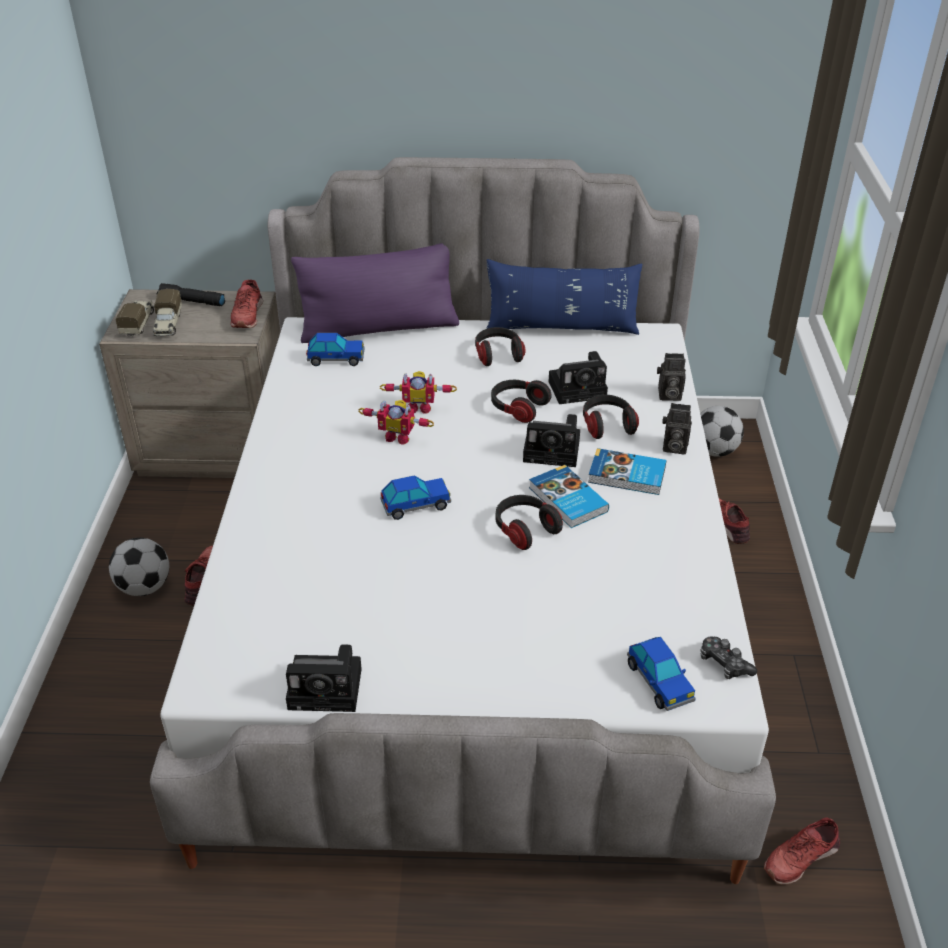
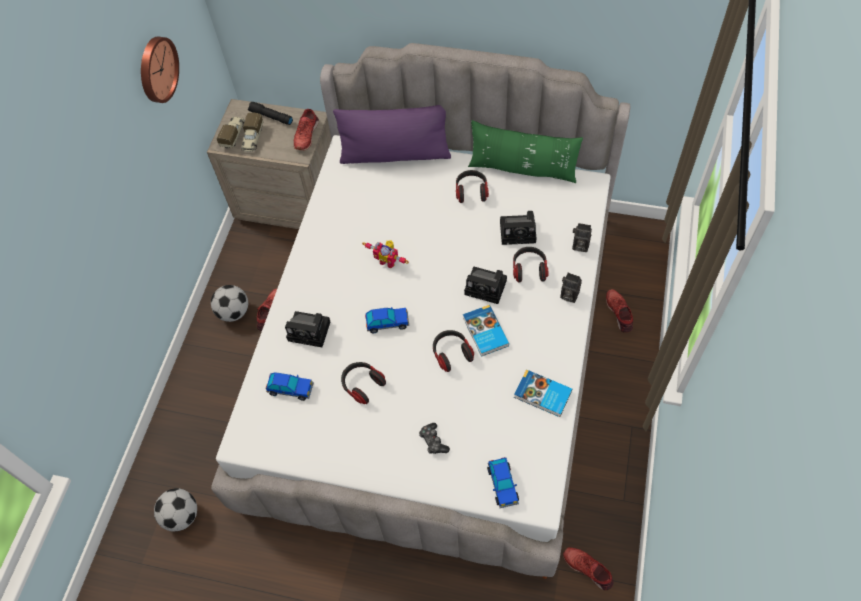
camera: 15 degrees right, 20 degrees up
camera [286,644,362,712] -> camera moved to [285,311,330,347]
toy car [306,333,365,366] -> toy car moved to [266,372,314,401]
toy robot [380,371,457,414] -> none
blue pillow [486,259,642,335] -> green pillow [468,120,583,183]
headphones [491,380,552,423] -> headphones moved to [341,362,386,404]
book [588,448,667,495] -> book moved to [514,369,572,417]
football [700,406,744,457] -> football moved to [154,488,197,532]
game controller [700,636,757,679] -> game controller moved to [419,423,450,454]
red shoe [764,817,840,885] -> red shoe turned 60 degrees clockwise [563,547,614,590]
none -> wall clock [141,37,179,103]

